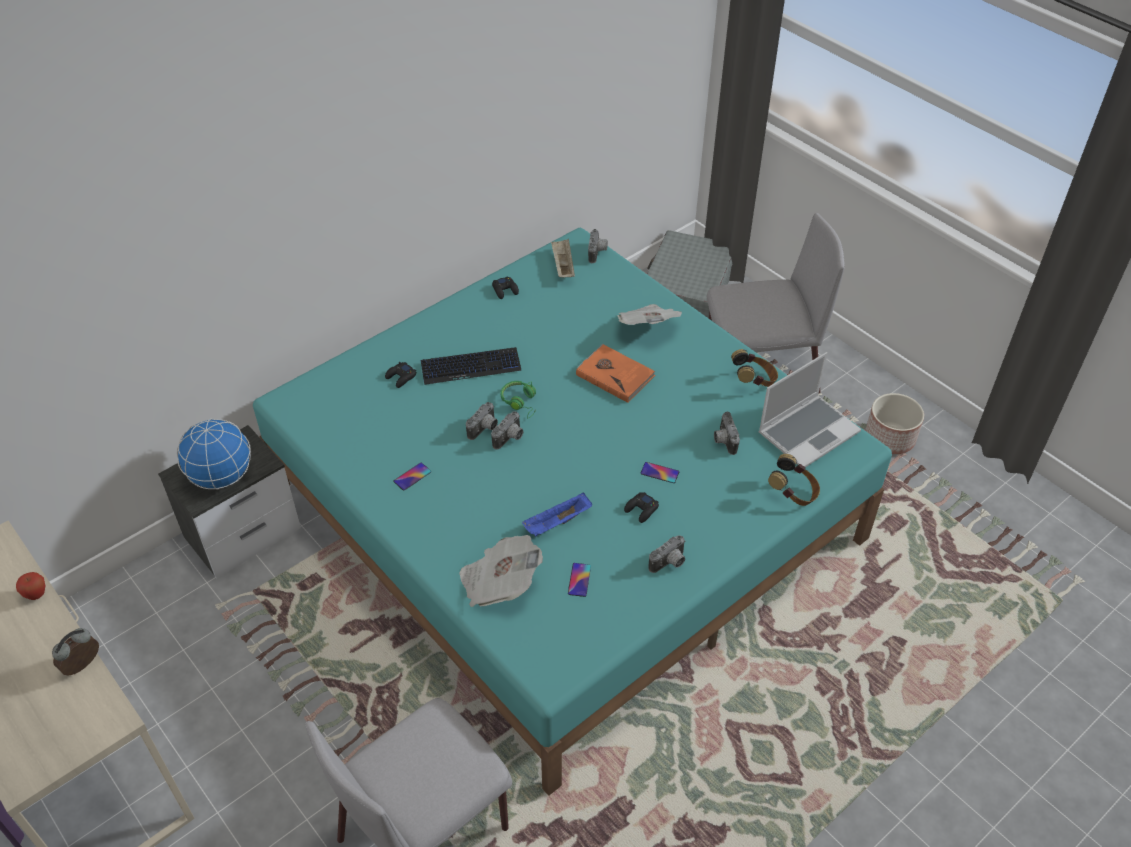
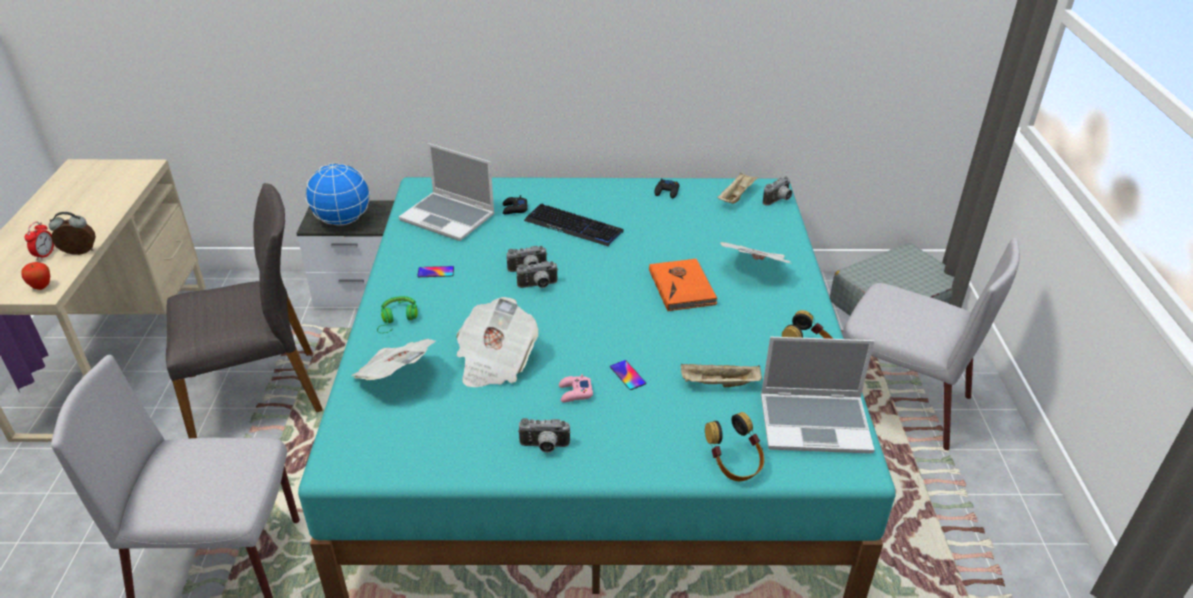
camera: 40 degrees right, 10 degrees down
apple [16,572,45,600] -> apple moved to [21,262,50,290]
green headphones [500,381,536,419] -> green headphones moved to [377,296,418,333]
blue tray [522,492,592,537] -> newspaper [456,297,539,387]
phone [568,563,591,597] -> none
black game controller [624,492,659,523] -> pink game controller [559,374,593,402]
camera [714,412,740,455] -> beige tray [681,364,762,387]
planter [865,393,924,454] -> none
none -> alarm clock [24,221,54,260]
none -> grey chair [166,183,323,439]
none -> laptop [399,143,495,241]

